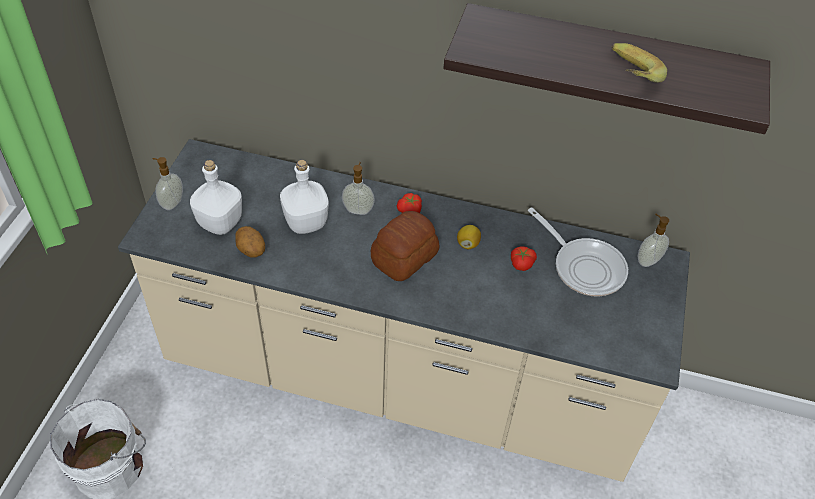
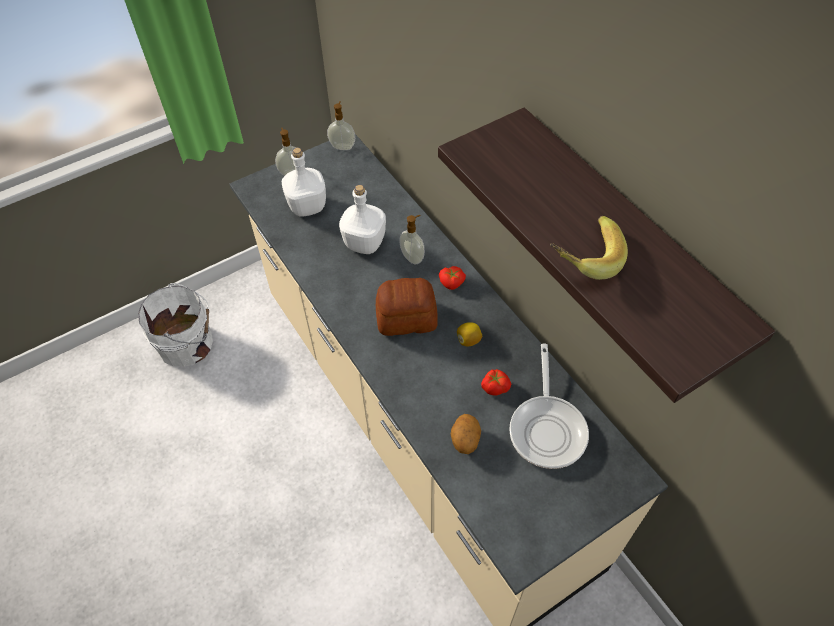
camera: 45 degrees right, 5 degrees up
potato [235,226,265,257] -> potato moved to [451,414,481,454]
soap dispenser [637,214,669,267] -> soap dispenser moved to [327,101,355,150]

